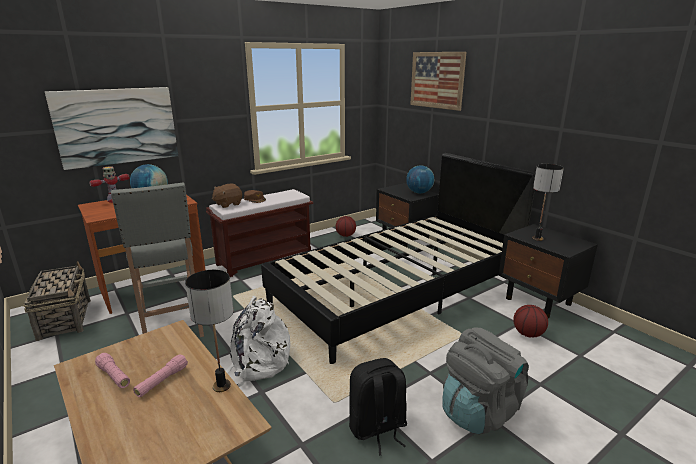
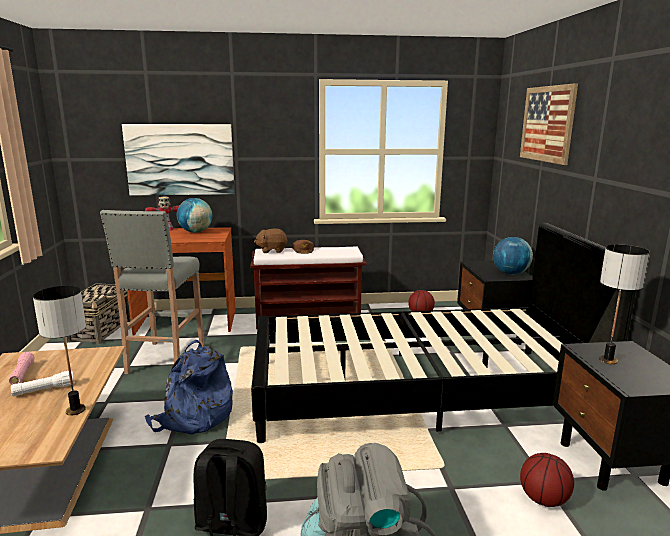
camera: 30 degrees right, 5 degrees down
pink flashlight [133,354,188,397] -> white flashlight [11,370,75,396]
white backpack [226,296,291,387] -> blue backpack [145,340,233,435]

